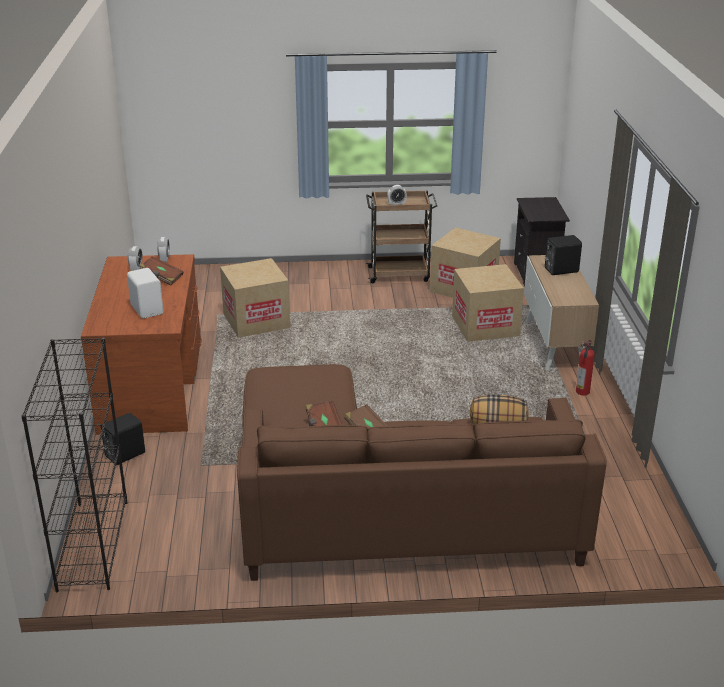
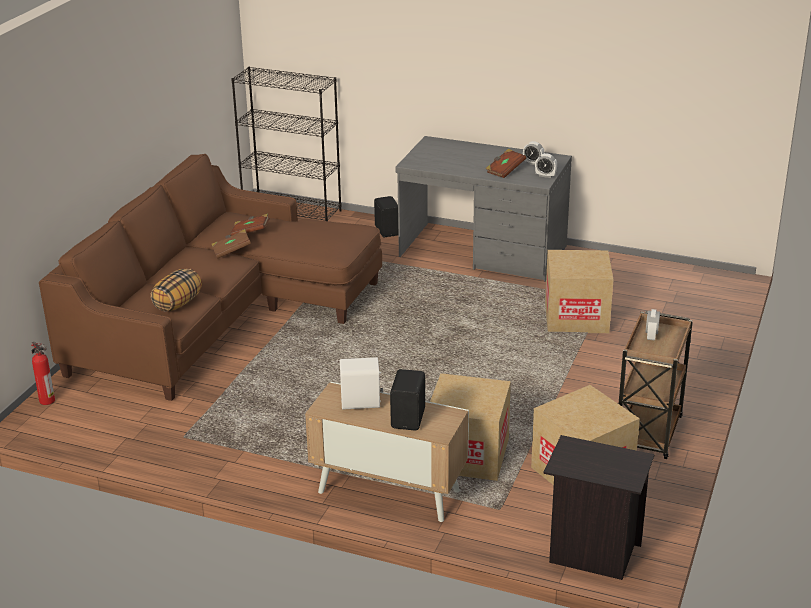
camera: 115 degrees right, 0 degrees up
brown desk [81,254,202,435] -> grey desk [395,136,572,281]
white speaker [127,268,163,318] -> white speaker moved to [340,357,383,409]
fire extinguisher [576,340,595,395] -> fire extinguisher moved to [31,342,55,405]

